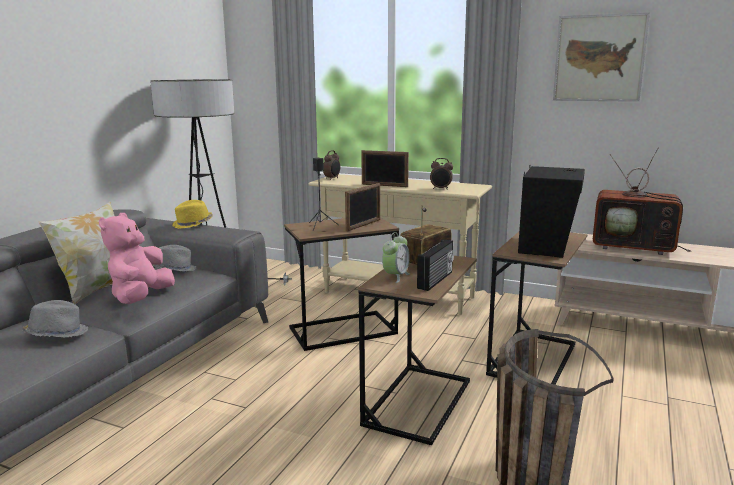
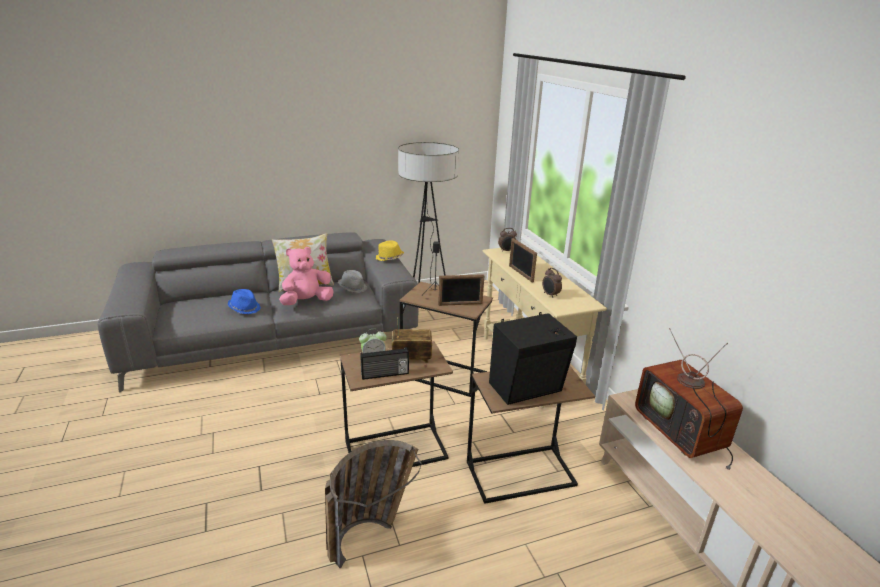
camera: 45 degrees right, 10 degrees up
grey hat [21,300,89,338] -> blue hat [228,289,261,314]
picture [553,13,650,102] -> none

